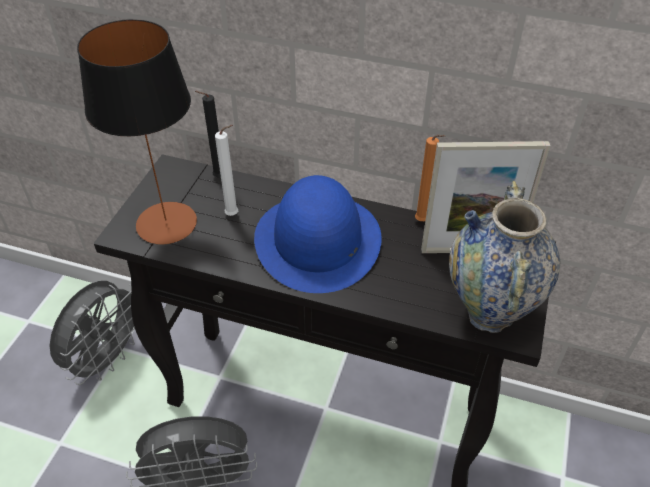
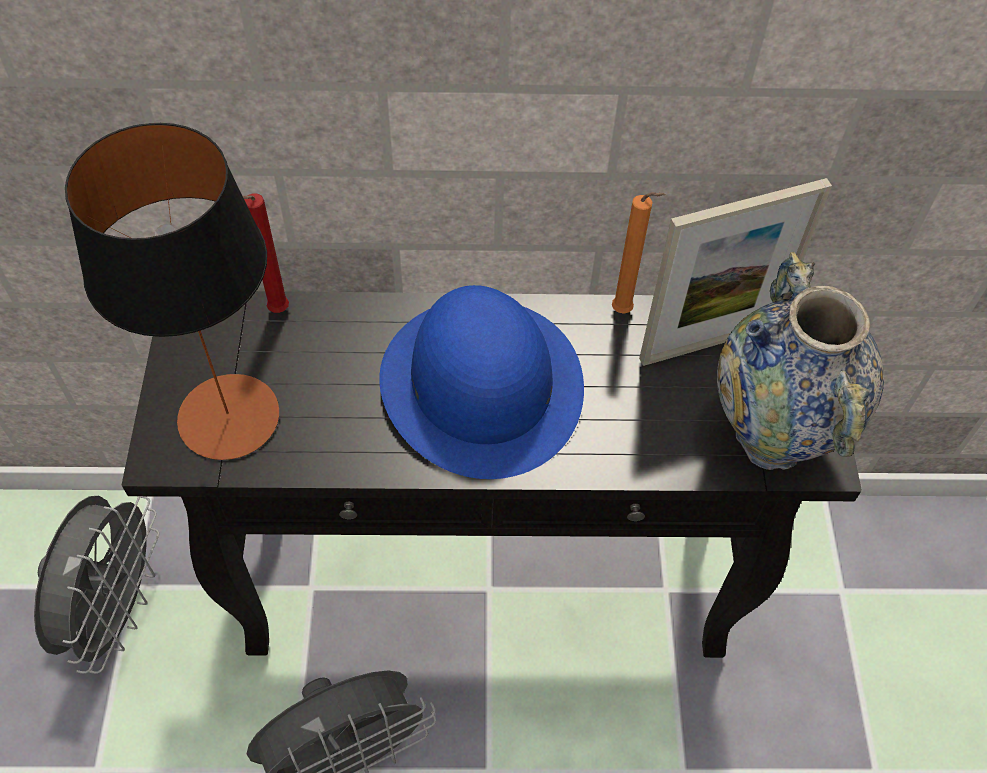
camera: 20 degrees left, 10 degrees up
black candle [195,91,221,177] -> red candle [243,193,289,313]
white candle [215,125,238,216] -> none

